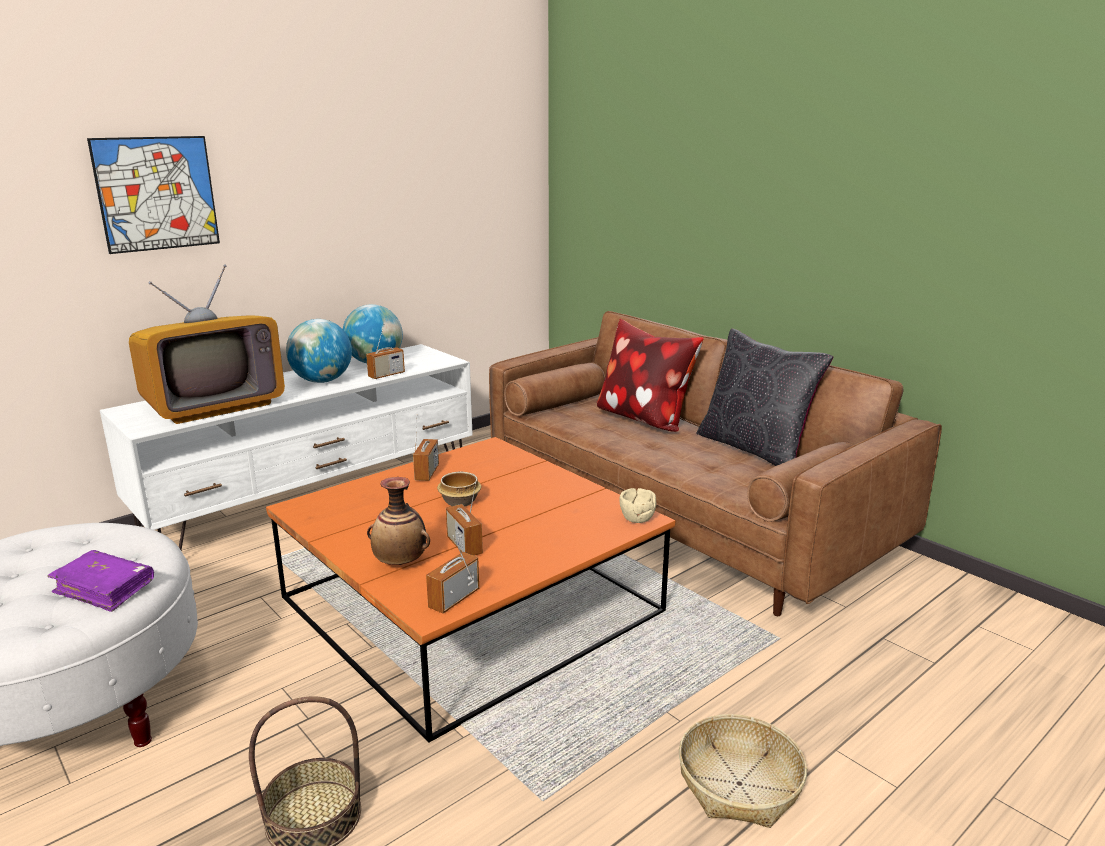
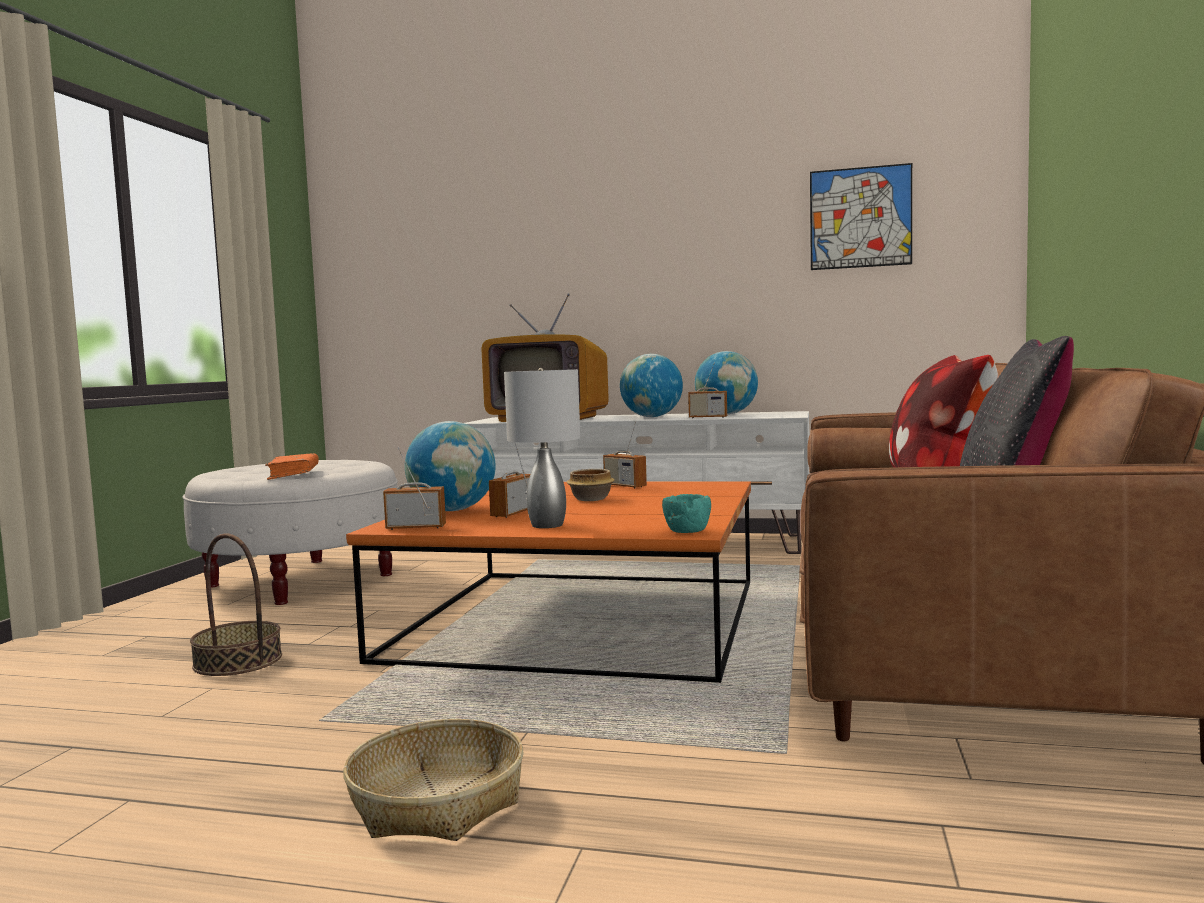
camera: 55 degrees right, 15 degrees down
purple book [48,550,154,612] -> orange book [265,453,319,480]
picture [87,136,220,254] -> picture moved to [810,163,912,270]
vase [367,477,430,565] -> globe [405,421,496,511]
radio [413,414,439,481] -> radio turned 75 degrees clockwise [603,421,647,488]
beige bowl [619,488,656,523] -> turquoise bowl [662,494,711,533]
none -> grey table lamp [504,368,580,528]

